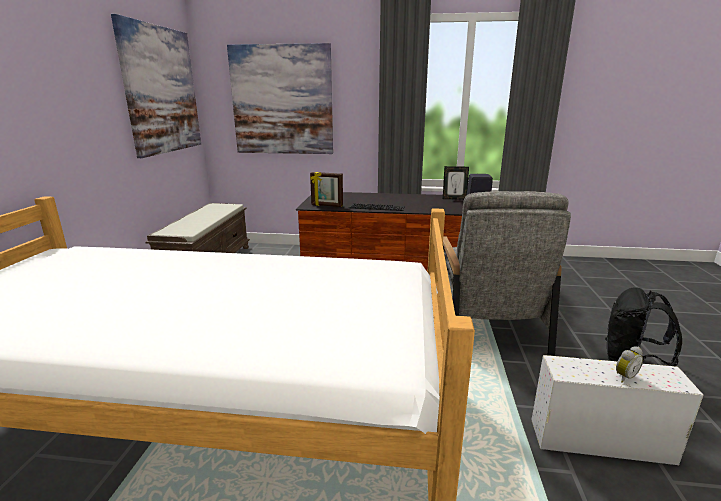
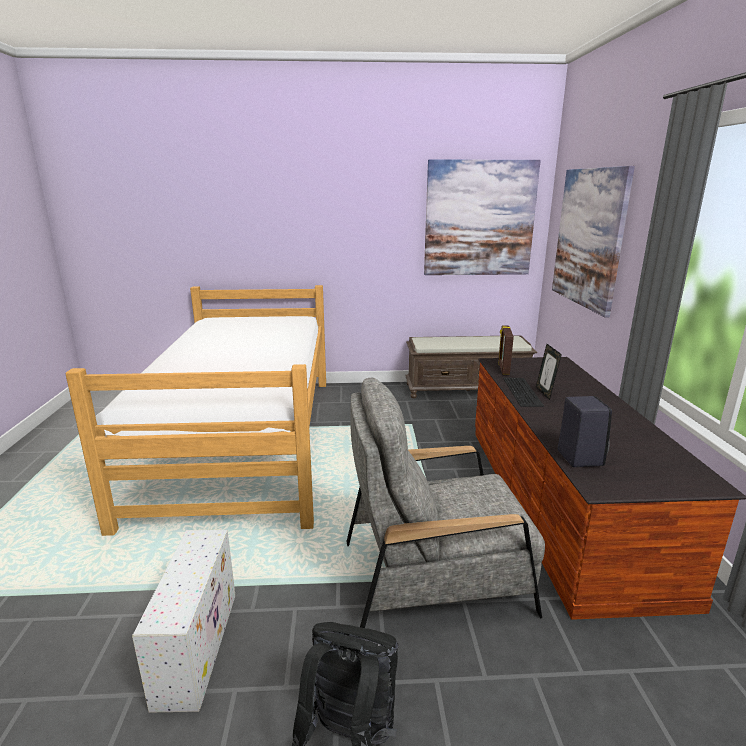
camera: 80 degrees right, 0 degrees up
picture frame [443,166,469,200] -> picture frame moved to [536,344,562,400]
alarm clock [616,346,643,383] -> none

